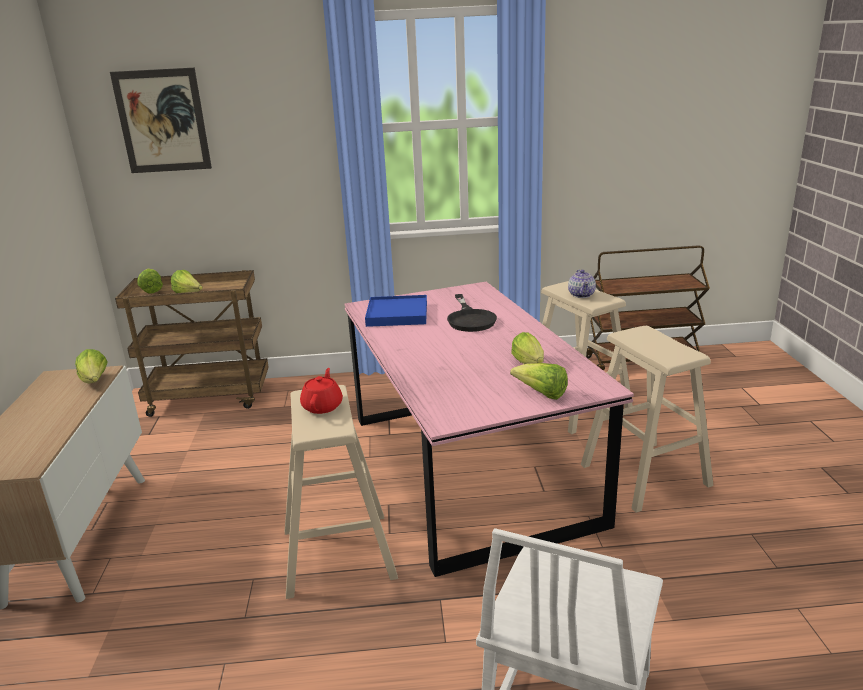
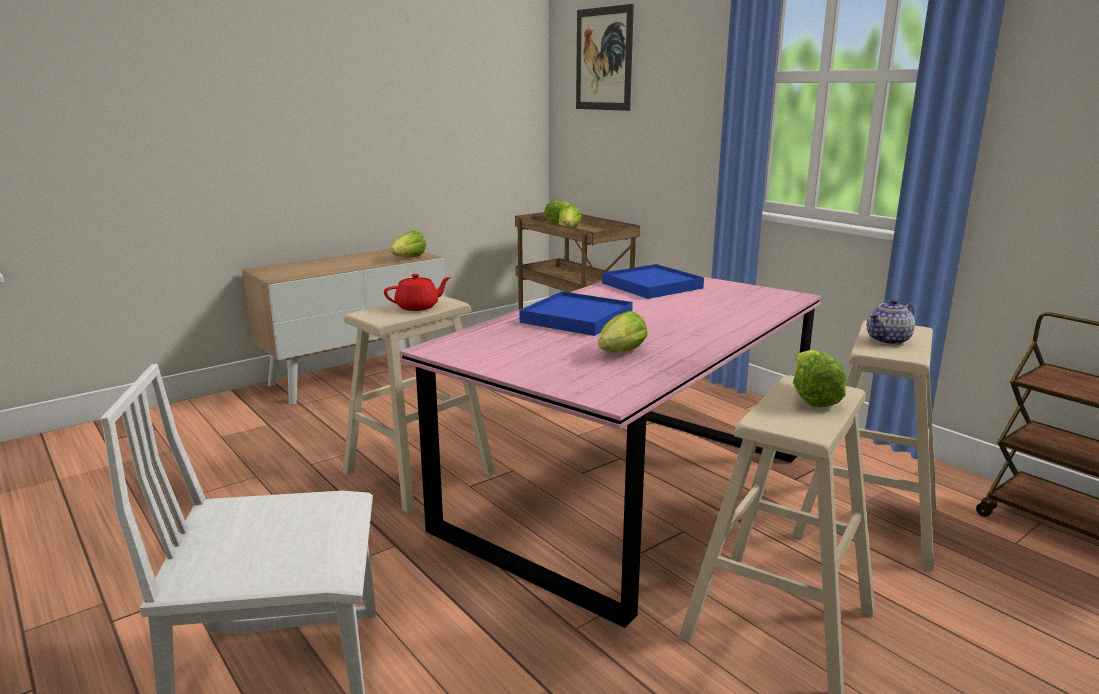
camera: 55 degrees right, 5 degrees down
black frying pan [447,294,497,332] -> none
lettuce [510,363,568,400] -> lettuce moved to [793,350,846,407]
none -> blue tray [520,291,633,336]

